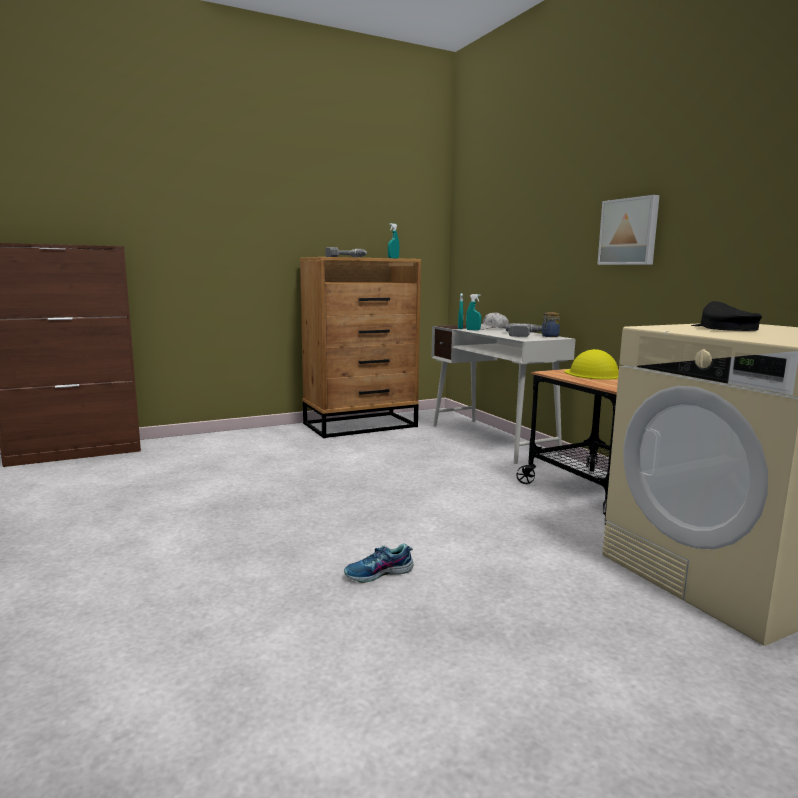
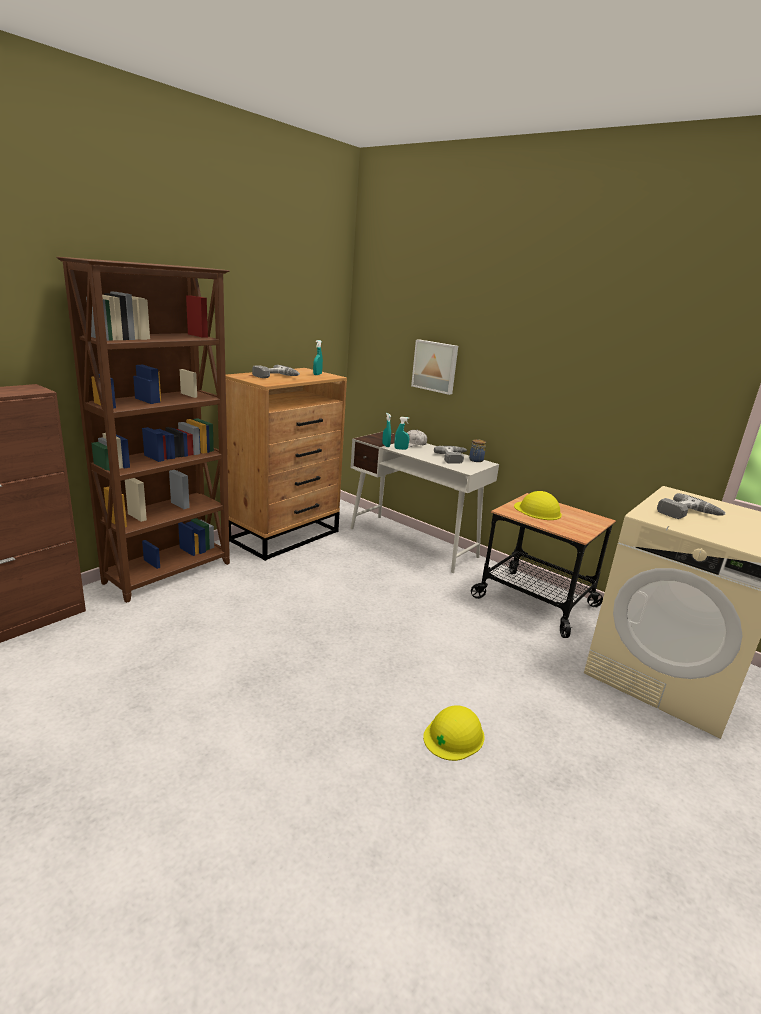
camera: 25 degrees left, 10 degrees up
shoe [344,543,413,583] -> yellow hard hat [423,705,485,761]
picture [597,195,660,265] -> picture moved to [411,340,458,395]
black cap [691,301,762,331] -> power drill [657,493,726,519]
none -> brown bookcase [56,257,230,603]

